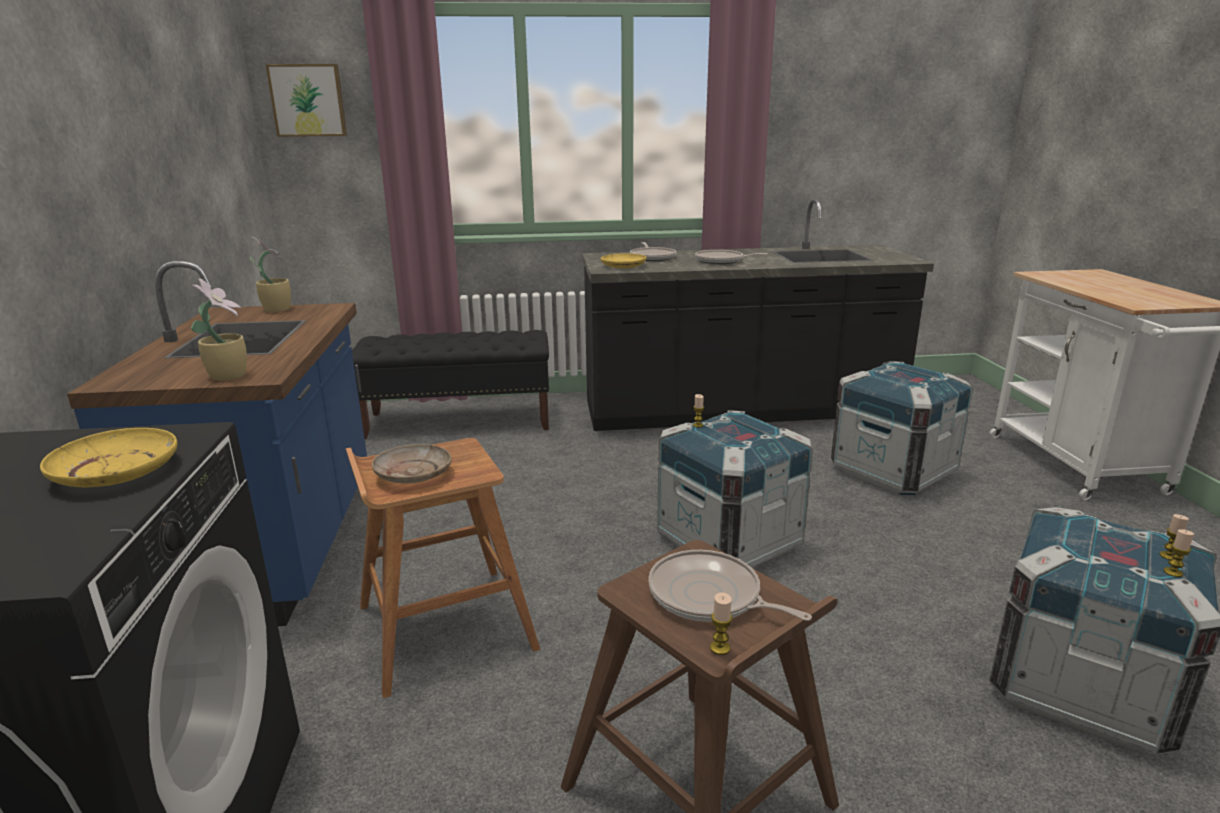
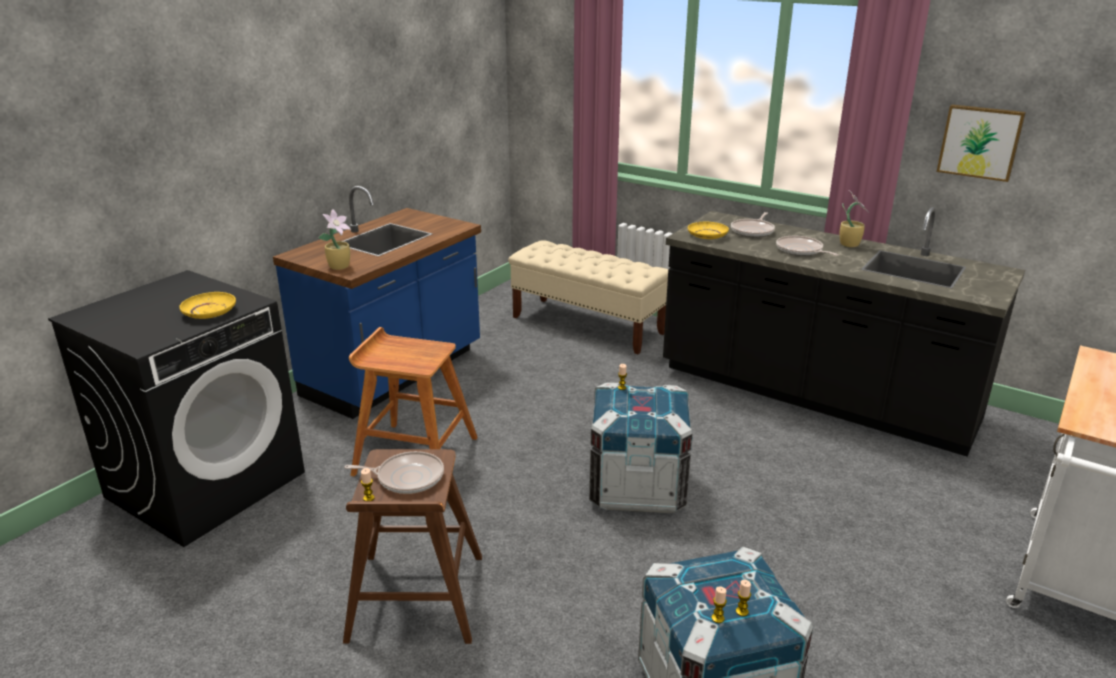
camera: 40 degrees right, 5 degrees up
potted plant [250,237,291,312] -> potted plant moved to [840,190,869,247]
picture [266,64,347,137] -> picture moved to [937,104,1026,182]
black bench [352,330,549,439] -> beige bench [508,240,668,354]
beige plate [372,444,452,484] -> none
frying pan [648,550,812,622] -> frying pan turned 105 degrees clockwise [344,451,444,494]
crate [831,361,973,495] -> none

